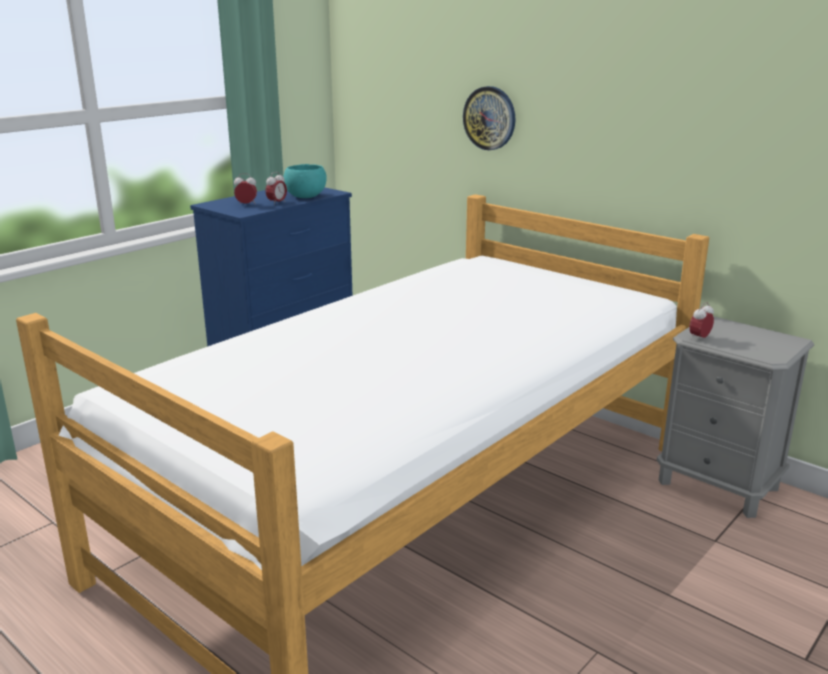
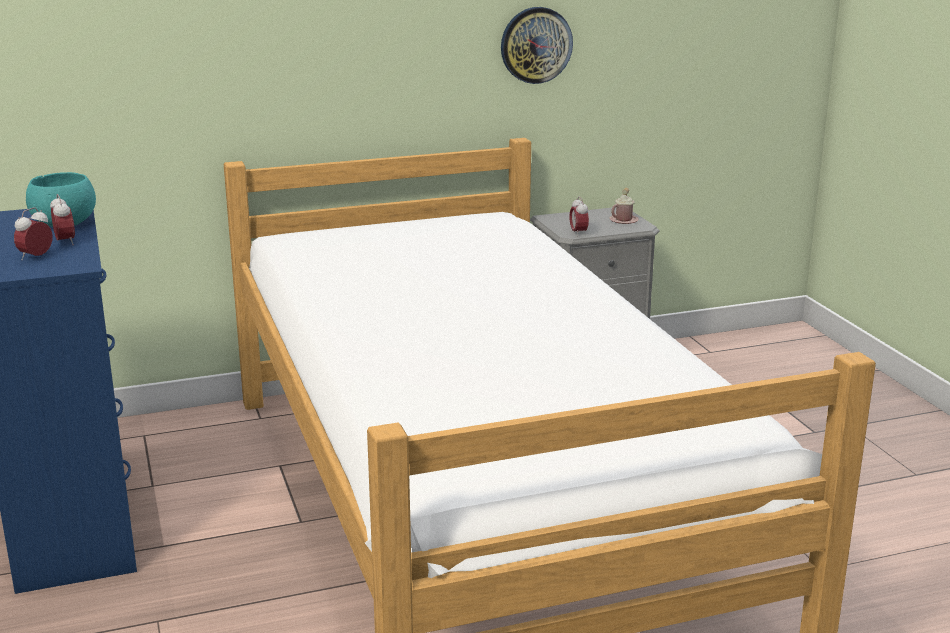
camera: 60 degrees left, 0 degrees up
wall clock [463,86,515,150] -> wall clock moved to [501,7,573,84]
none -> pink mug [610,188,639,224]

